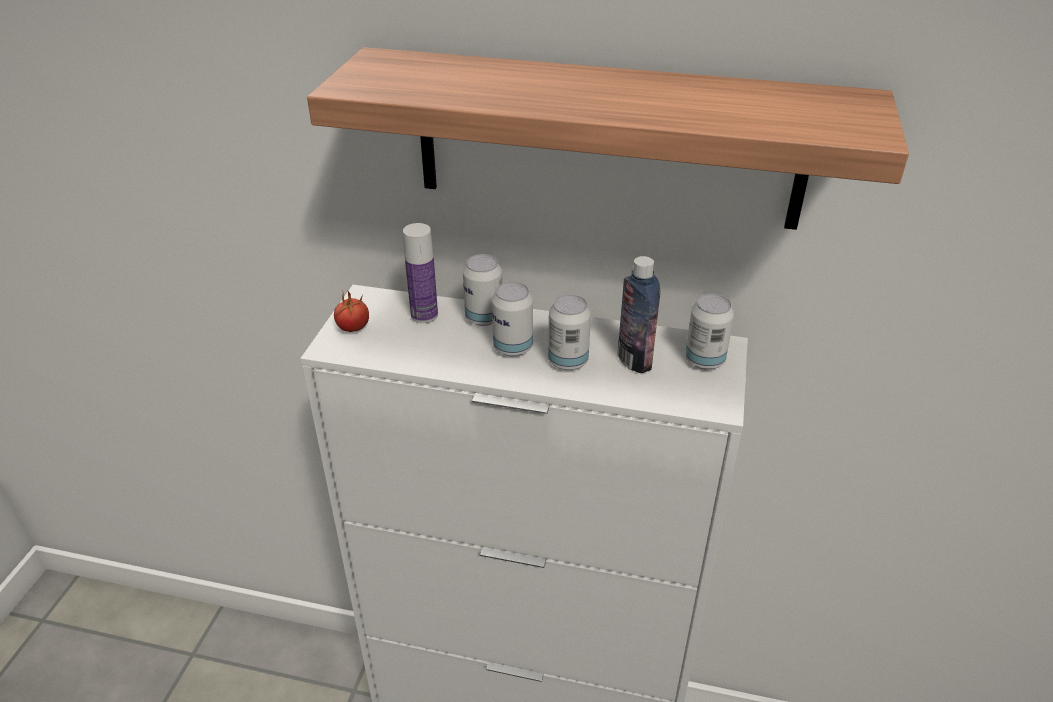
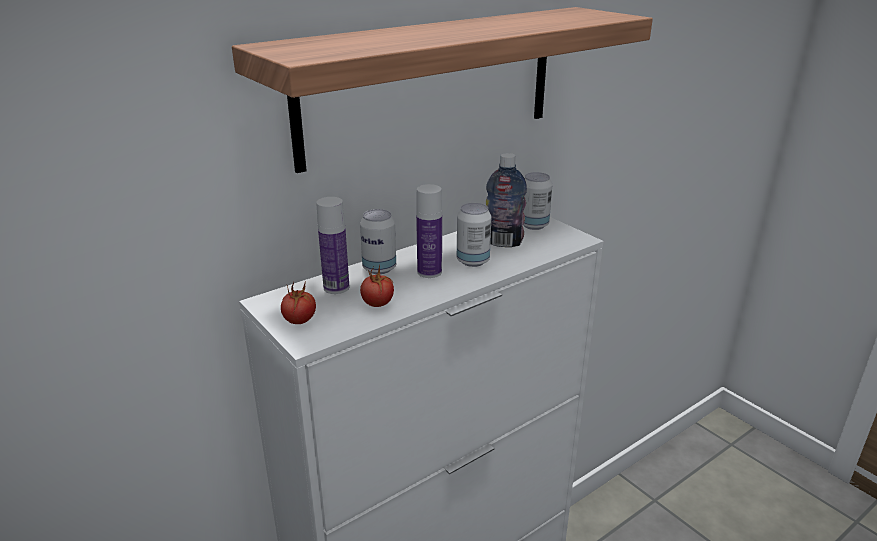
camera: 50 degrees left, 10 degrees down
can [492,282,533,356] -> bottle [416,184,442,278]
none -> tomato [360,264,394,307]

